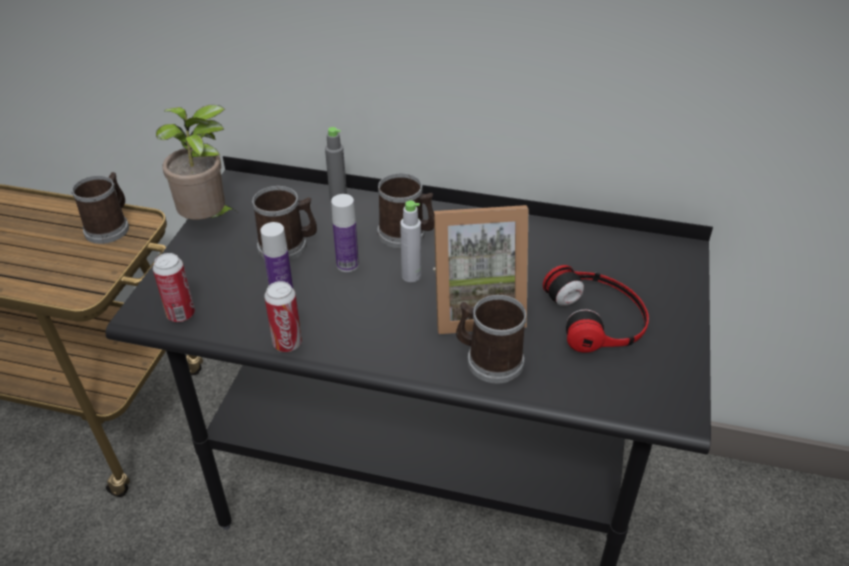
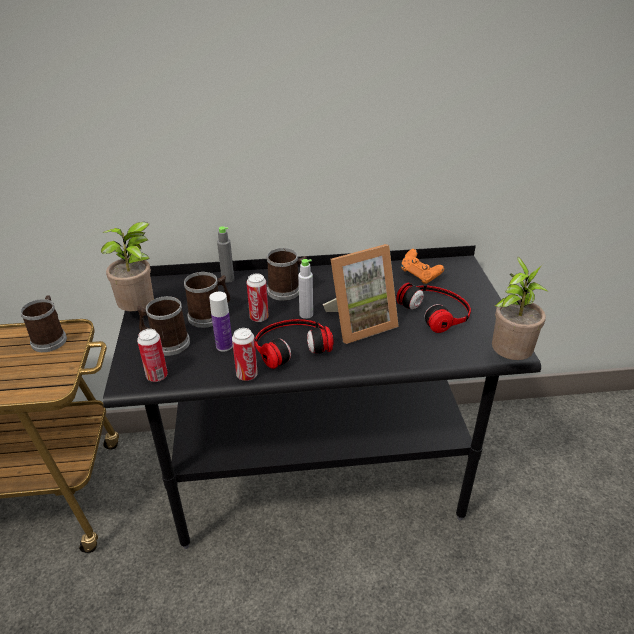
camera: 20 degrees left, 5 degrees down
bottle [331,194,359,272] -> can [246,274,269,322]
mug [456,295,526,384] -> mug moved to [136,296,190,356]
none -> headphones [255,319,334,369]
none -> orange game controller [401,249,444,284]
none -> potted plant [492,257,548,360]

